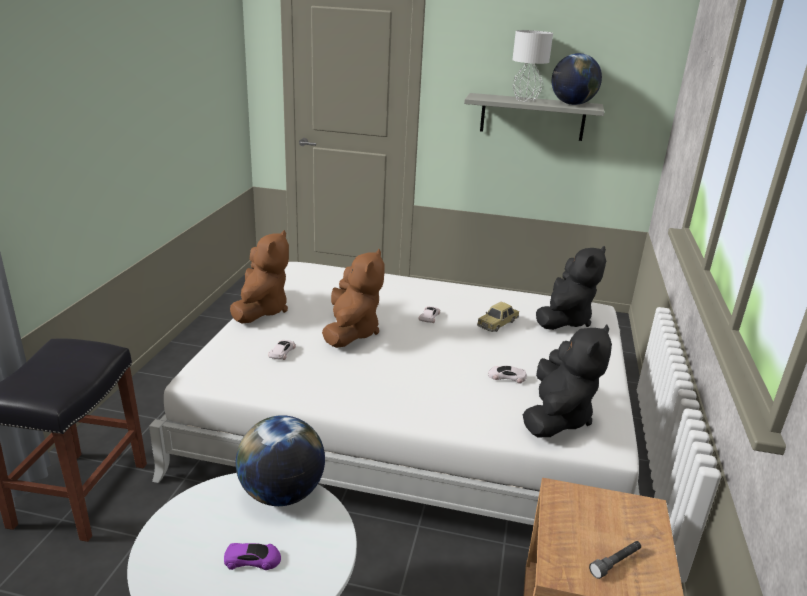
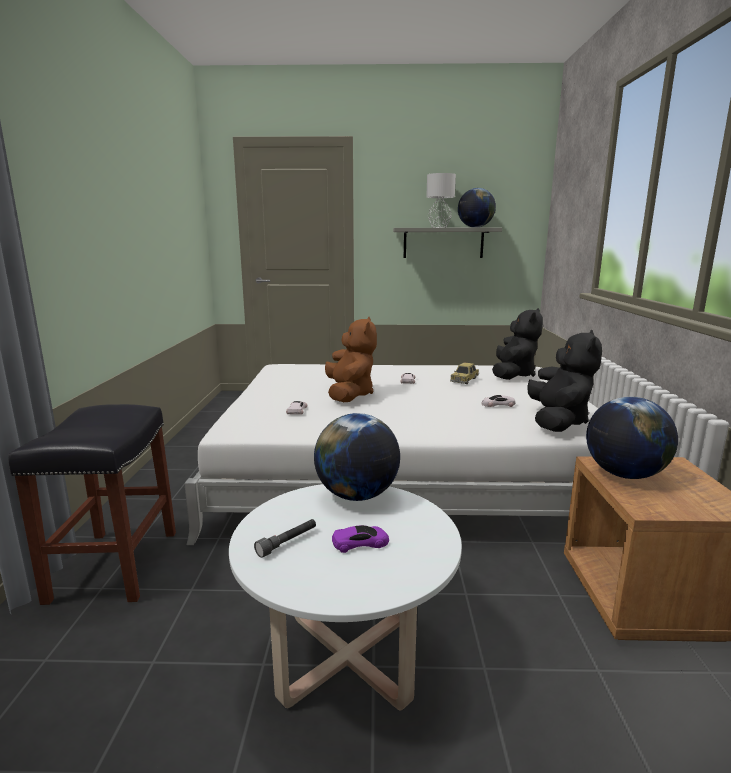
camera: 10 degrees left, 10 degrees down
brown plush toy [230,230,289,324] -> none
grey flashlight [589,541,641,579] -> grey flashlight moved to [254,519,316,558]
none -> globe [586,397,678,479]

